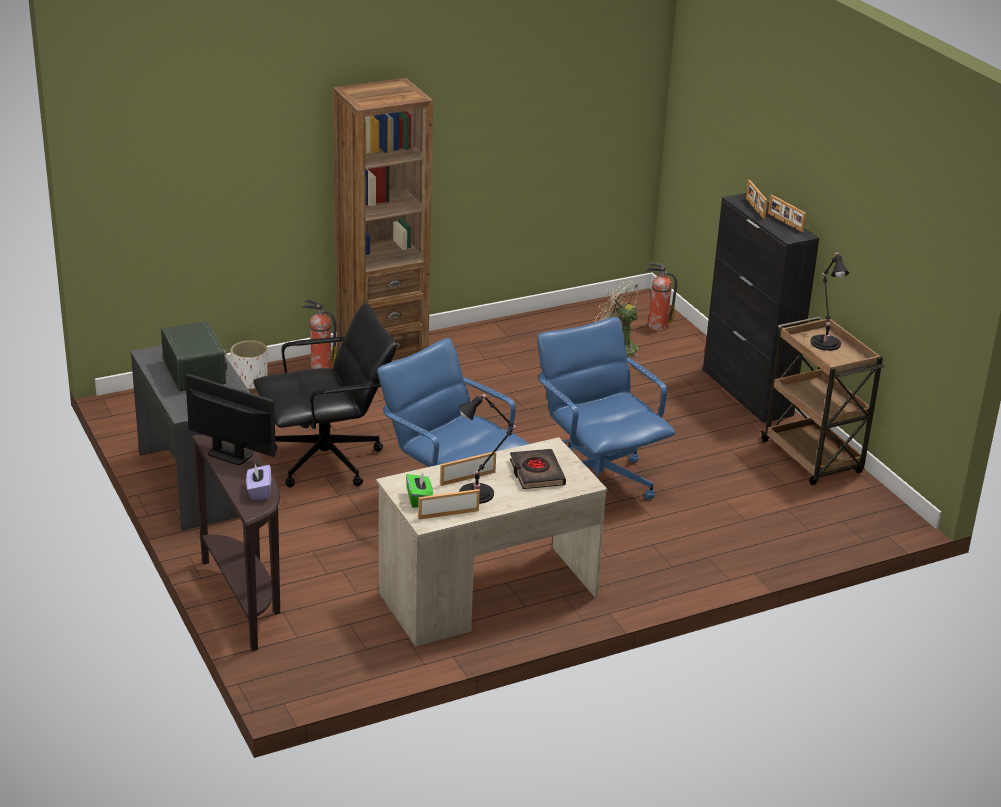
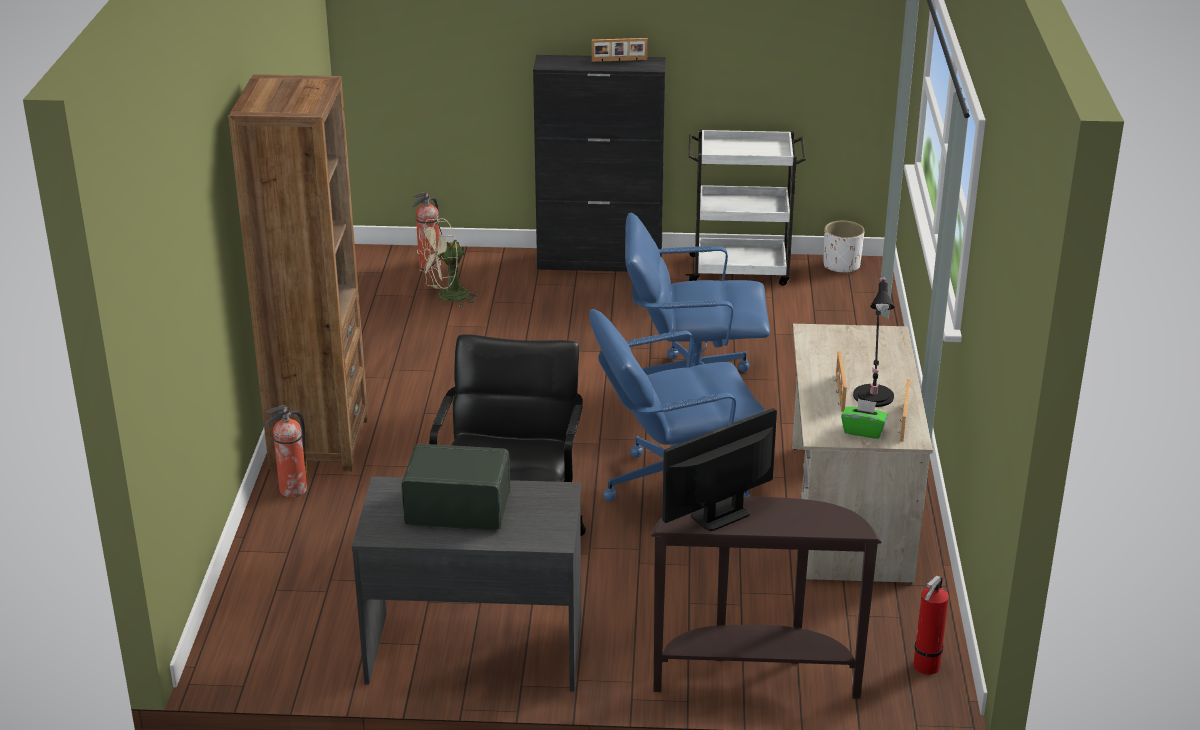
camera: 60 degrees left, 0 degrees up
white planter [231,340,267,389] -> white planter moved to [823,221,865,274]
purple tissue box [246,464,271,500] -> none
black book [510,449,566,489] -> none
picture frame [746,180,767,219] -> none
brown cart [760,316,885,485] -> white cart [685,129,806,286]
black table lamp [811,252,849,351] -> none
none -> fire extinguisher [913,576,949,675]

